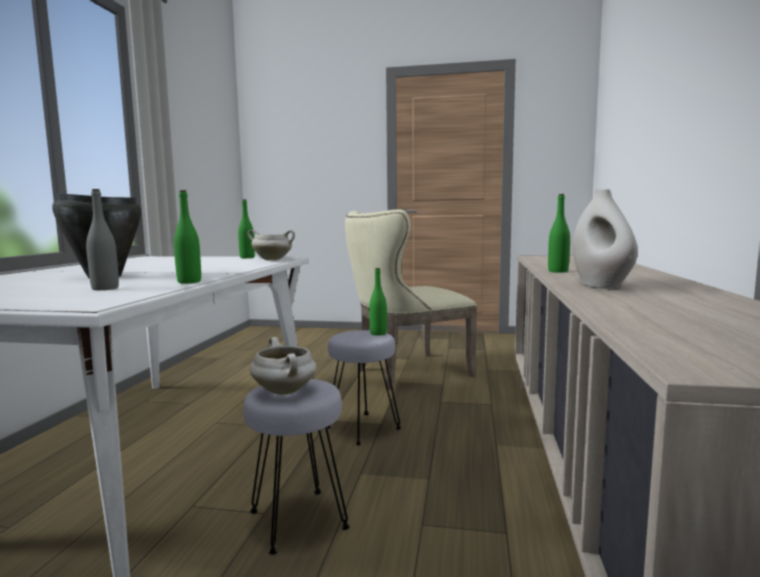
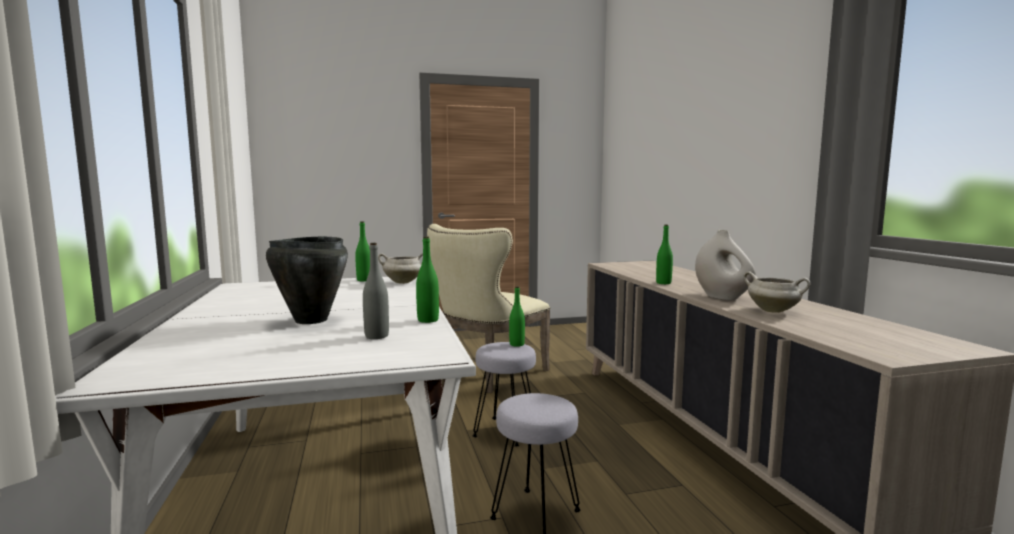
camera: 25 degrees left, 0 degrees up
white cooking pot [250,337,317,395] -> white cooking pot moved to [743,271,810,313]

